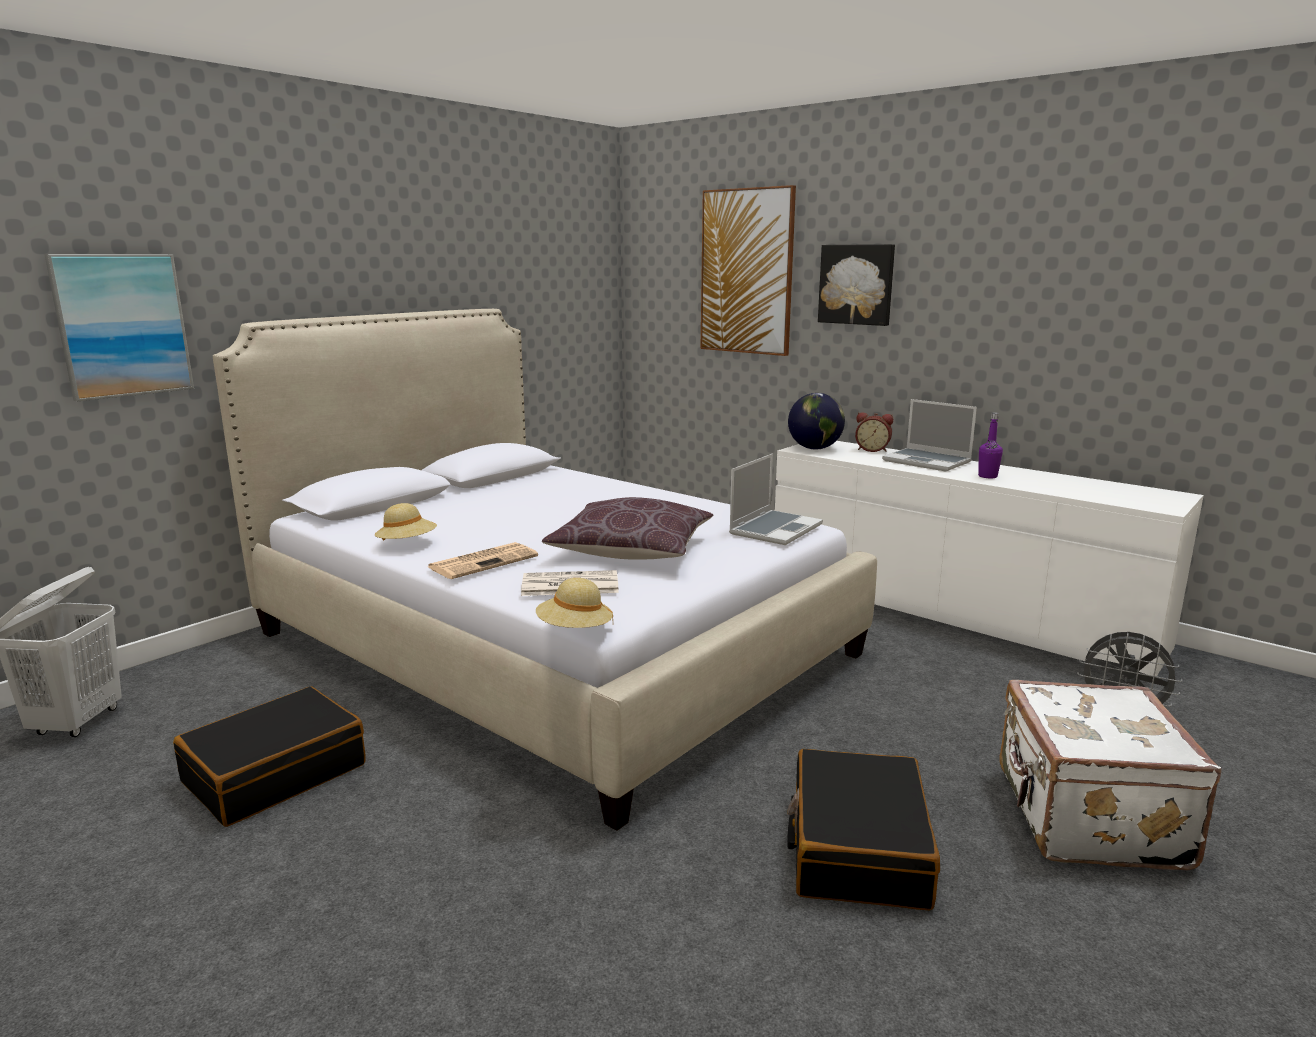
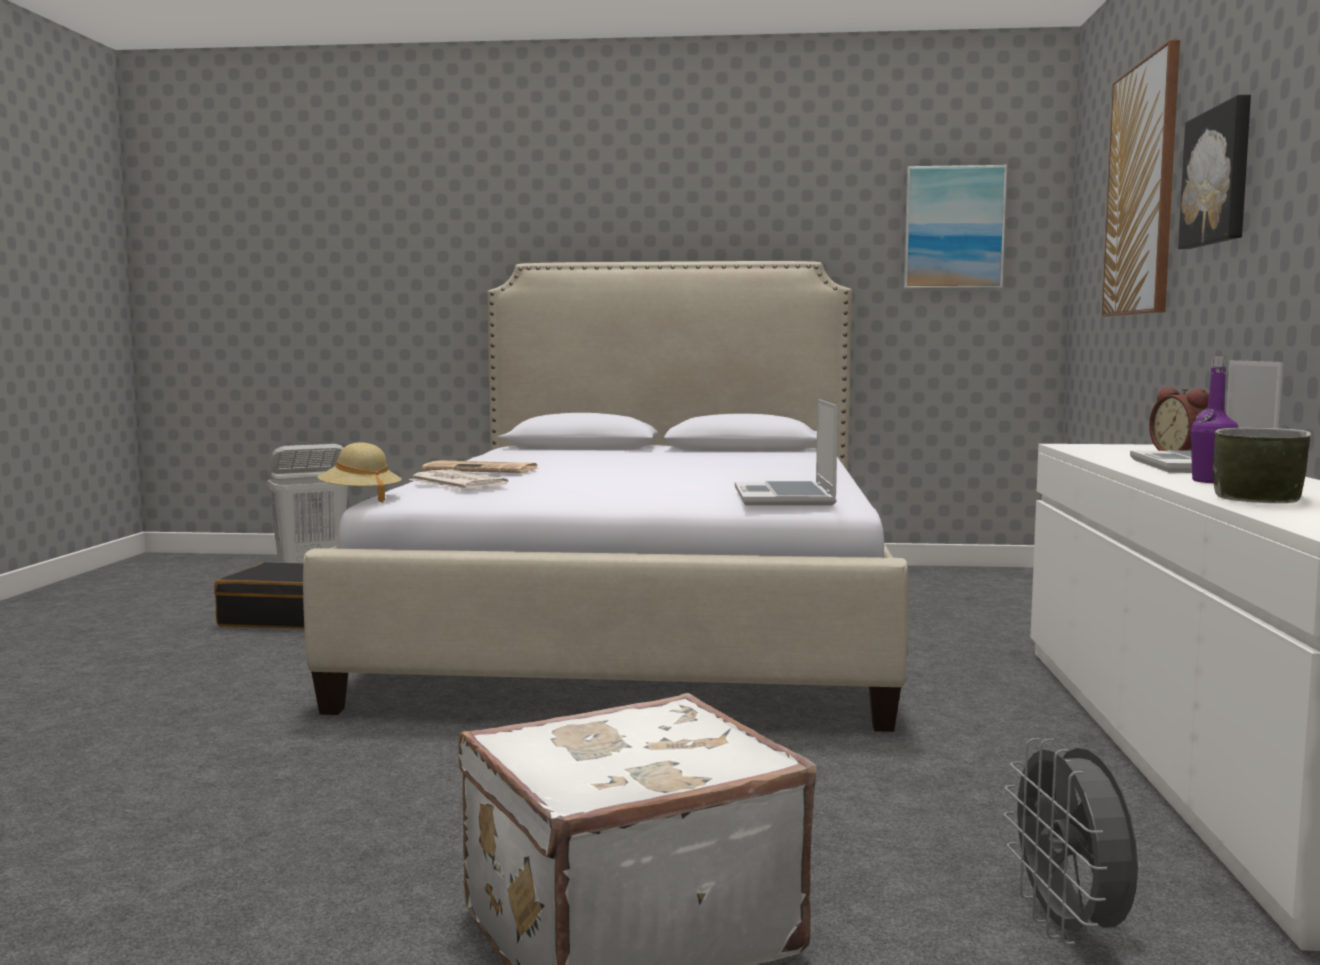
camera: 55 degrees right, 10 degrees down
picture [44,254,194,401] -> picture moved to [904,165,1007,289]
beige hat [375,503,437,541] -> none
brown pillow [542,497,713,560] -> none
laptop [729,454,823,545] -> laptop turned 90 degrees clockwise [735,399,838,505]
black suitcase [787,749,940,910] -> none
globe [788,393,845,450] -> none
none -> bowl [1213,427,1311,503]

